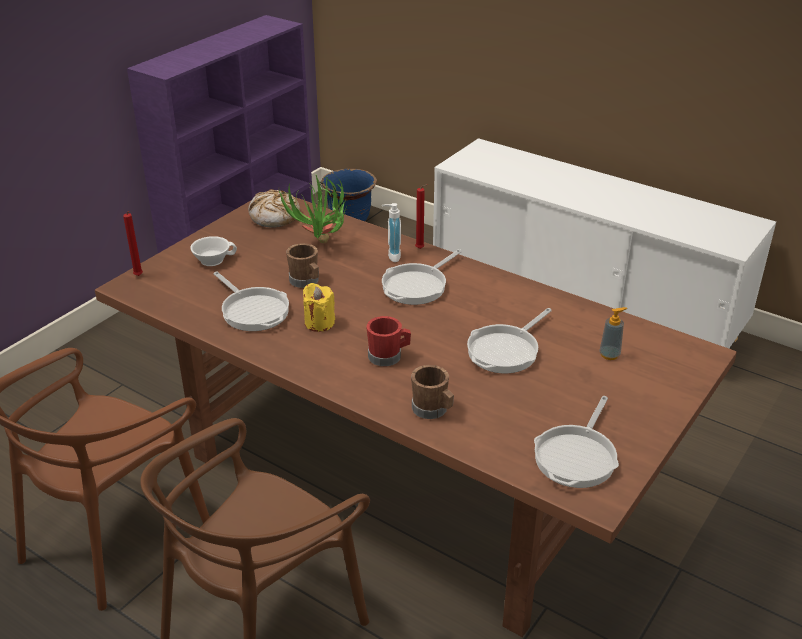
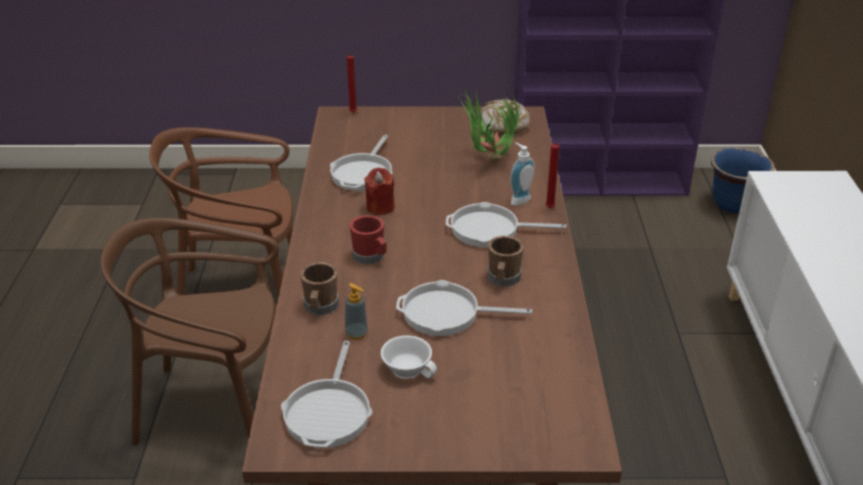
camera: 55 degrees right, 0 degrees up
white cup [190,236,237,266] -> white cup moved to [381,335,437,379]
brown mug [286,243,319,288] -> brown mug moved to [488,236,524,287]
yellow candle [303,283,335,332] -> red candle [364,167,395,215]
frying pan [534,396,619,488] -> frying pan turned 75 degrees counterclockwise [281,341,372,448]
soap dispenser [599,307,627,360] -> soap dispenser moved to [345,283,368,340]

